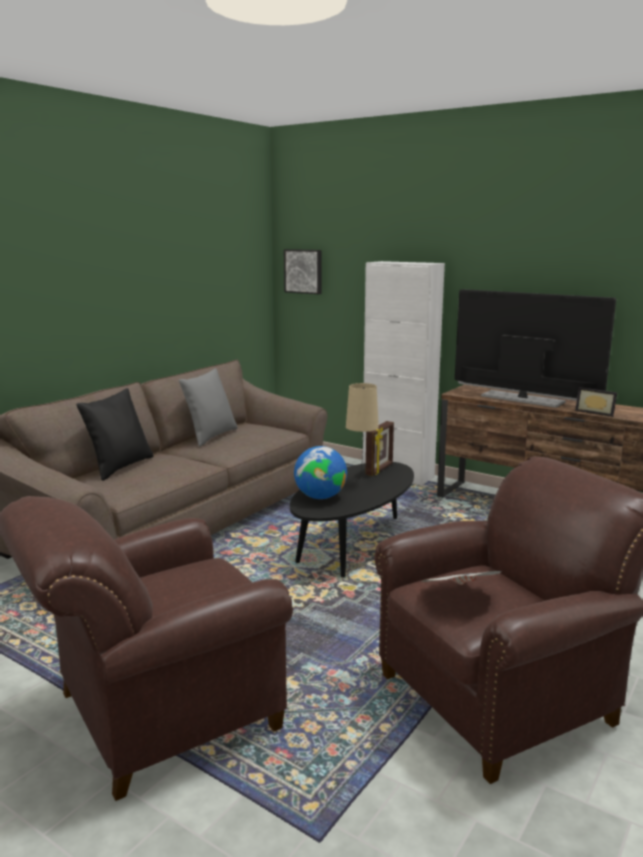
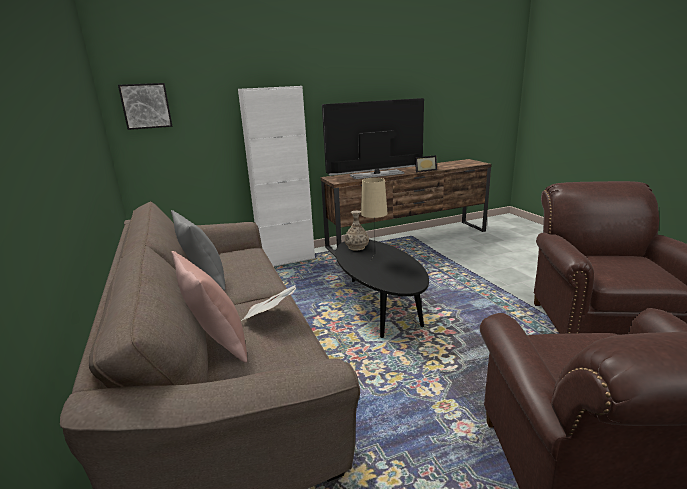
camera: 55 degrees left, 5 degrees up
black pillow [76,388,154,481] -> pink pillow [171,251,247,363]
globe [294,446,347,499] -> none
picture frame [365,421,394,476] -> vase [345,211,369,250]
newspaper [421,571,503,585] -> newspaper moved to [241,285,296,321]

